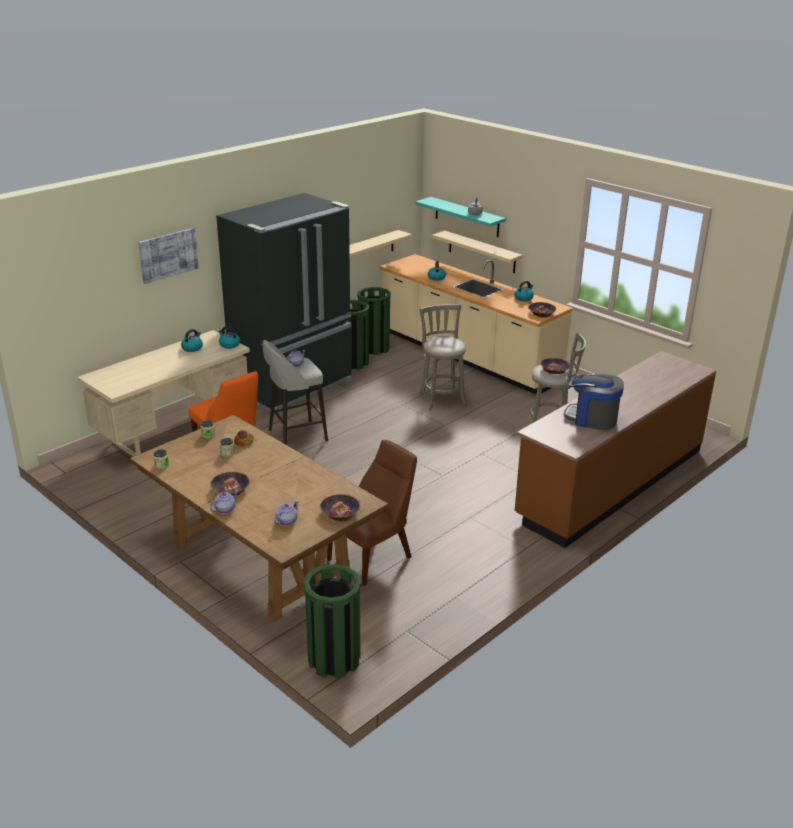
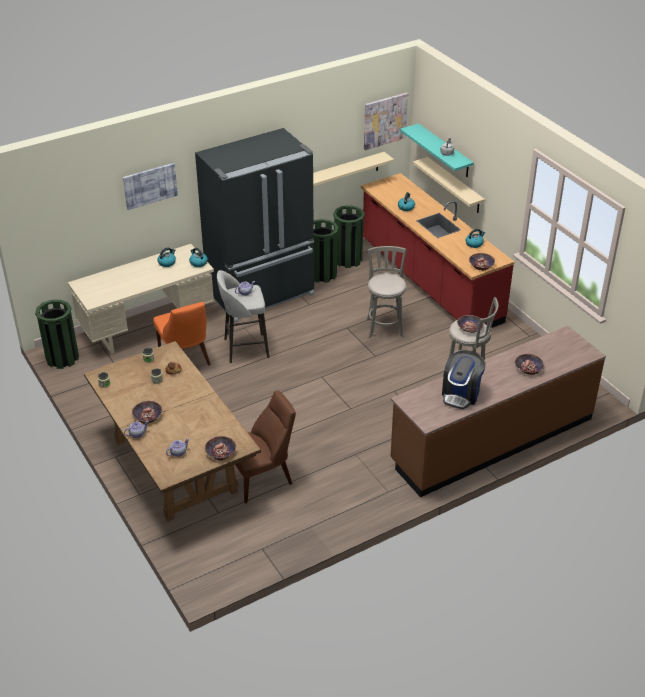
camera: 15 degrees right, 10 degrees up
green trash can [303,564,362,678] -> green trash can moved to [35,300,79,369]
beige counter [380,254,573,394] -> red counter [361,173,514,328]
coffee machine [564,374,624,430] -> coffee machine turned 105 degrees counterclockwise [442,352,486,409]
none -> picture [364,93,408,150]
none -> bowl [515,354,544,375]

